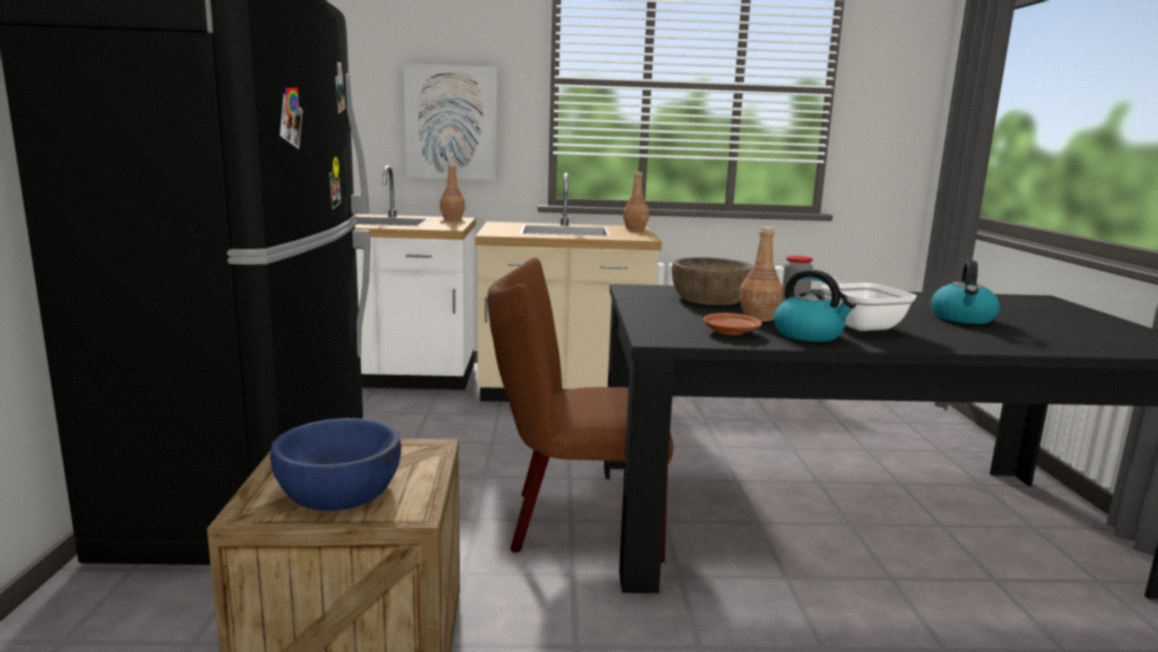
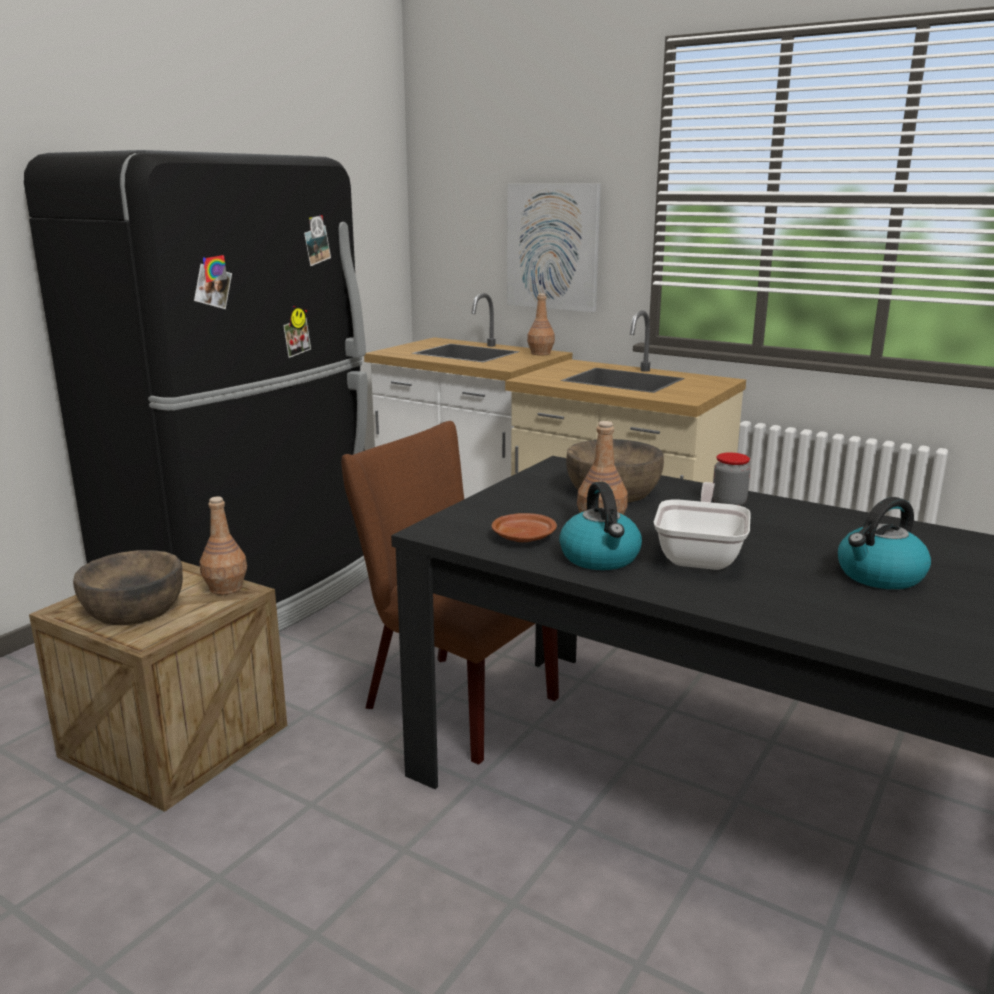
camera: 35 degrees right, 5 degrees up
blue bowl [270,418,401,511] -> brown bowl [73,550,183,625]
brown bottle [623,172,649,230] -> brown bottle moved to [200,496,247,595]

